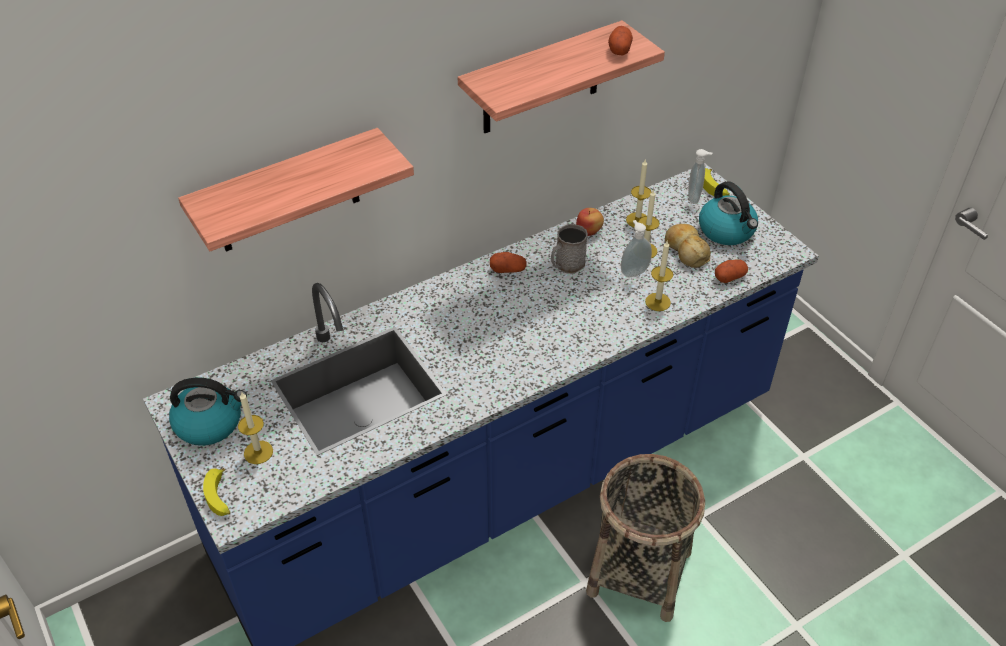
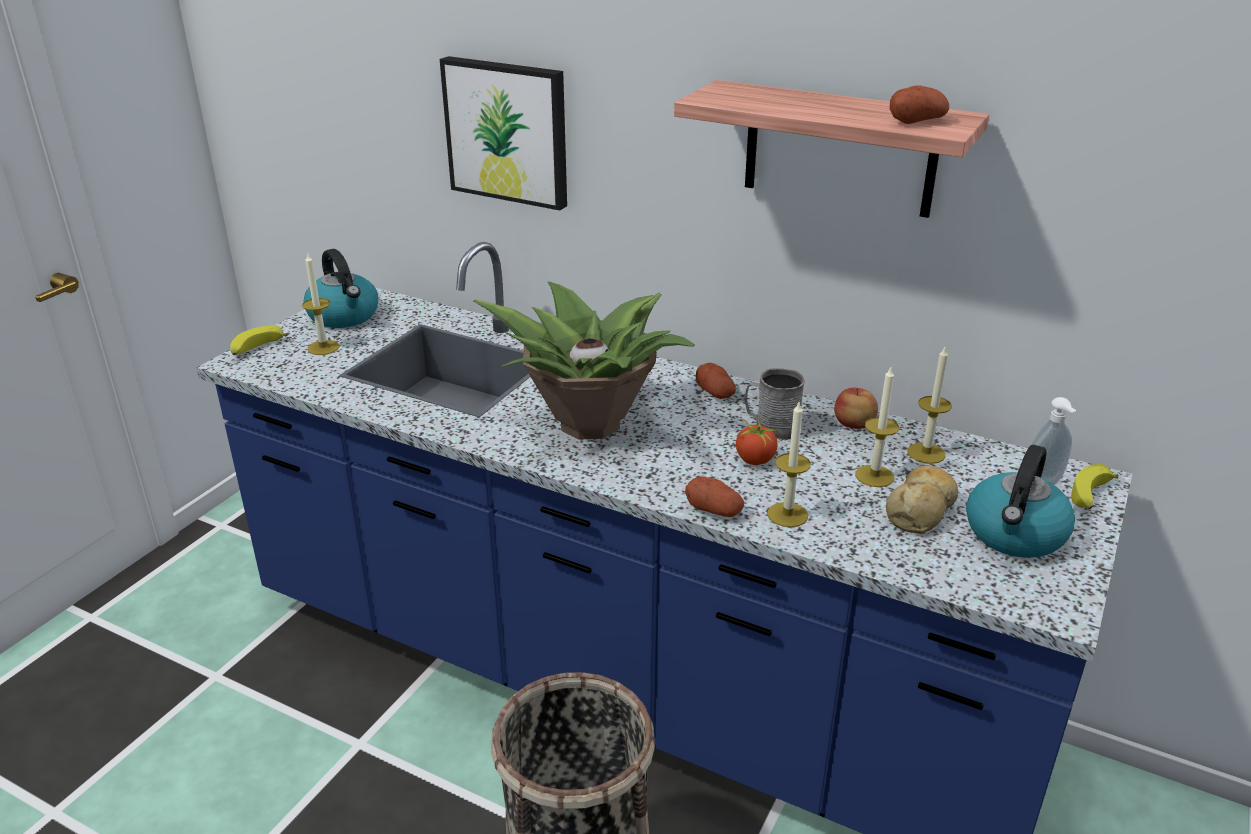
camera: 60 degrees right, 15 degrees down
shelf [178,128,414,252] -> picture [440,56,567,210]
soap dispenser [621,220,652,277] -> none
potato [715,259,748,283] -> potato moved to [685,476,744,517]
none -> potted plant [473,282,695,440]
none -> tomato [736,415,778,465]

